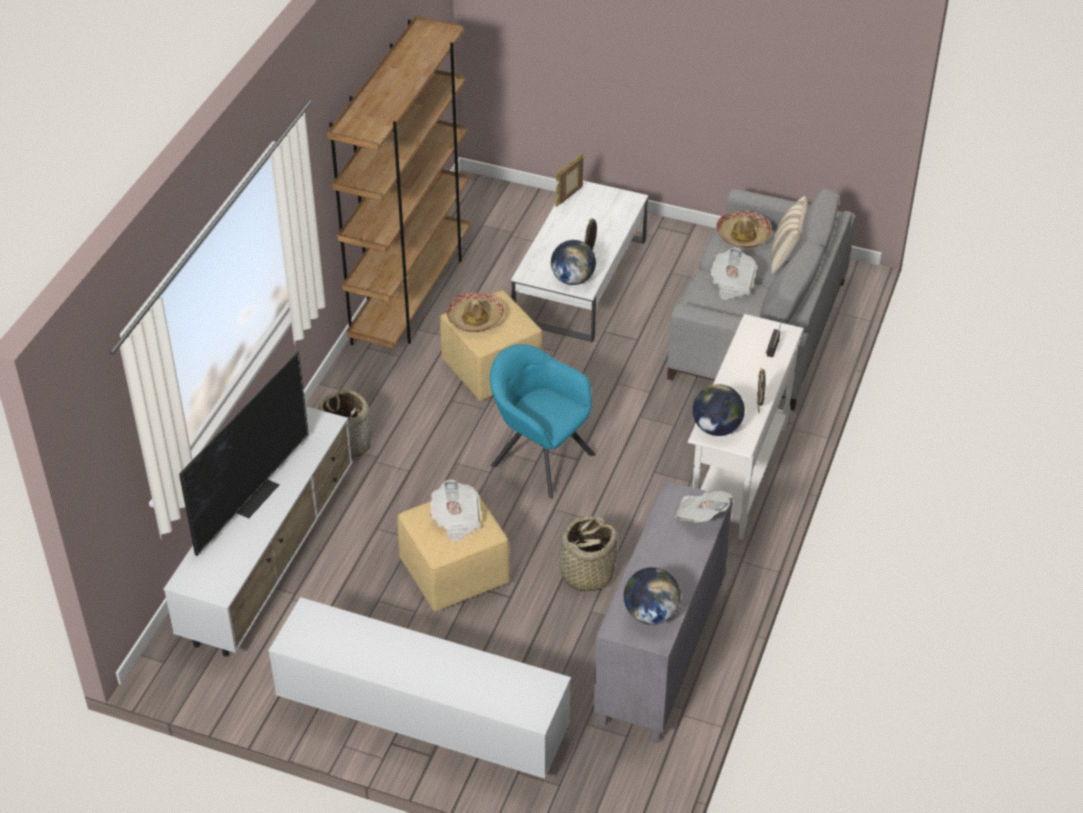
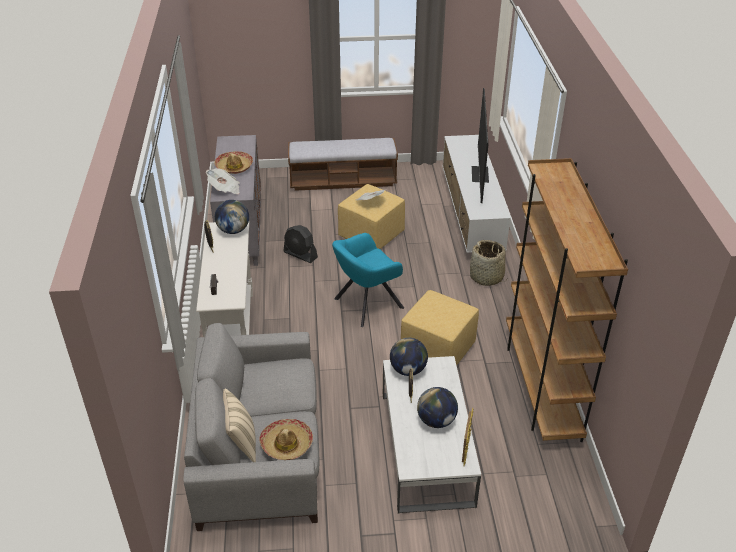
camera: 155 degrees right, 5 degrees down
white tv stand [268,597,571,779] -> bench [288,138,398,191]
hat [446,293,504,332] -> hat moved to [214,151,253,174]
turquoise armchair [490,344,596,498] -> turquoise armchair turned 135 degrees clockwise [332,233,404,327]
basket [555,516,617,592] -> black fan [283,225,318,263]
globe [624,567,681,625] -> globe moved to [417,387,458,428]
newspaper [710,248,757,299] -> none

